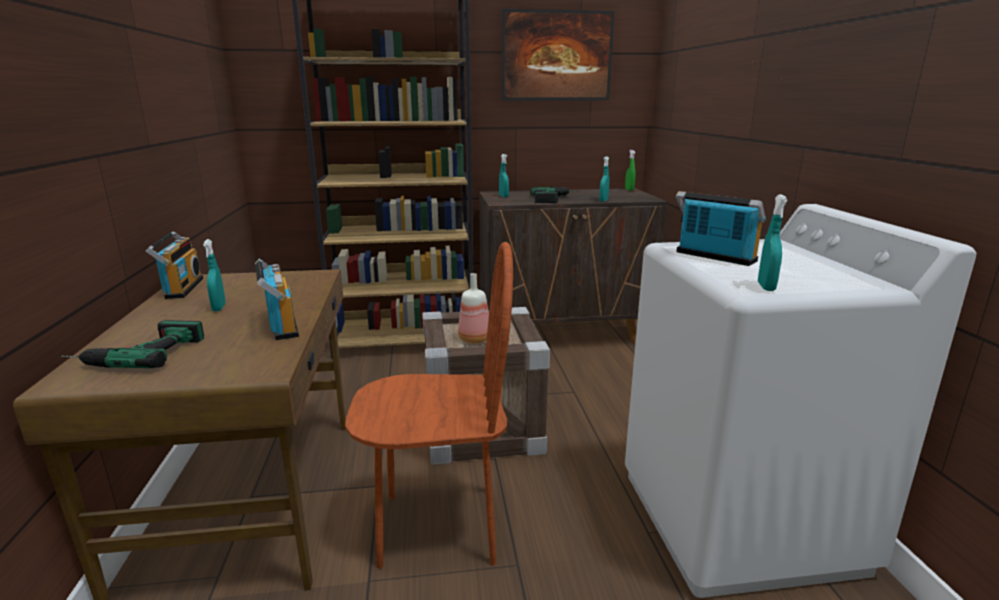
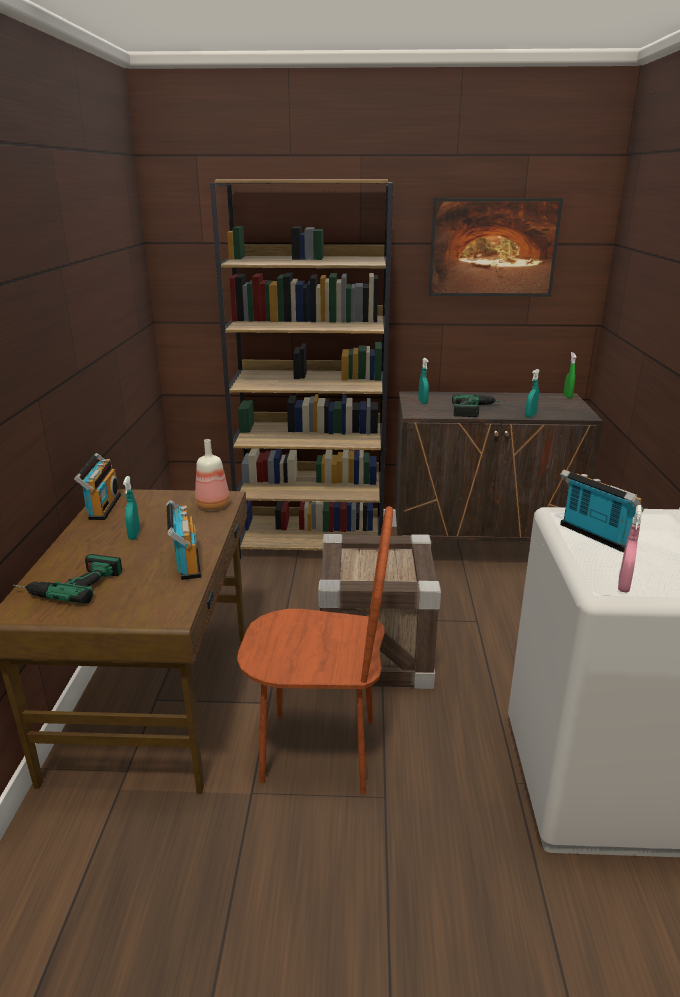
camera: 10 degrees right, 5 degrees up
bottle [458,273,489,343] -> bottle moved to [195,439,230,510]
turquoise spray bottle [758,194,788,291] -> pink spray bottle [618,505,642,592]

